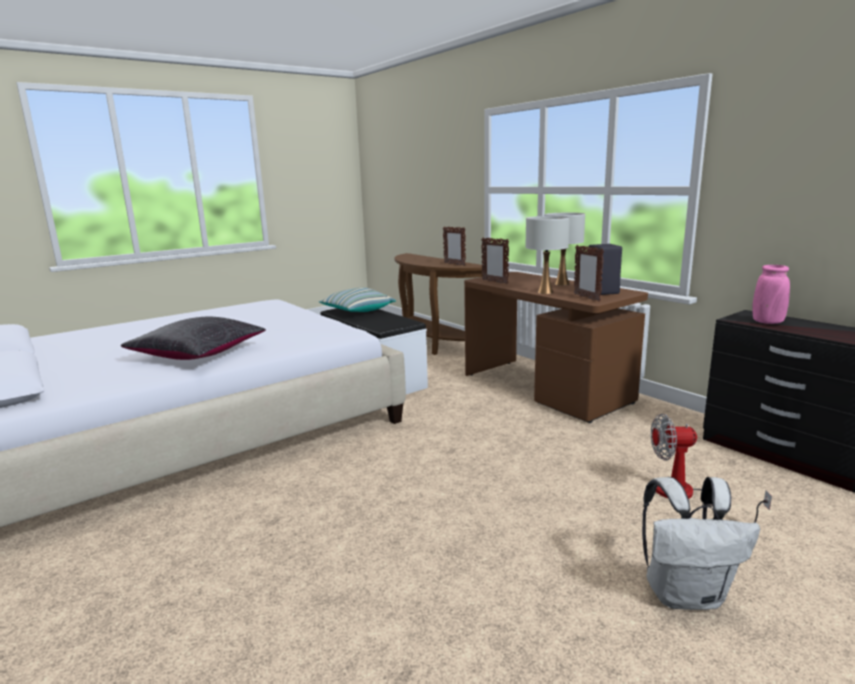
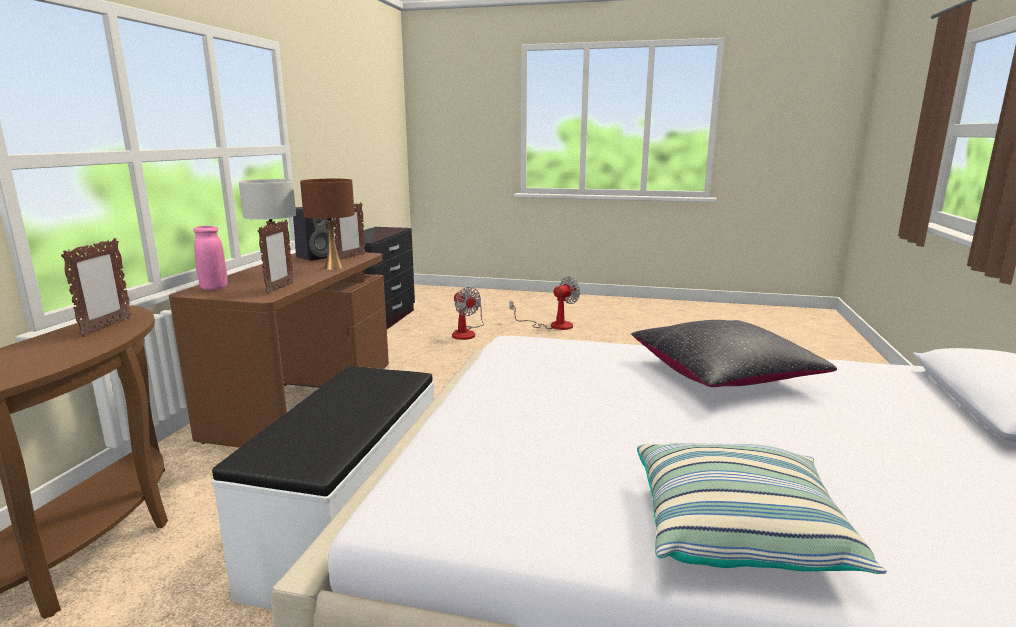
camera: 130 degrees left, 0 degrees up
pillow [319,287,396,312] -> pillow moved to [637,443,887,574]
white table lamp [525,216,570,294] -> brown table lamp [300,179,355,270]
white backpack [642,477,760,610] -> fan [510,276,580,330]
pink vase [752,265,790,324] -> pink vase moved to [193,226,227,290]

